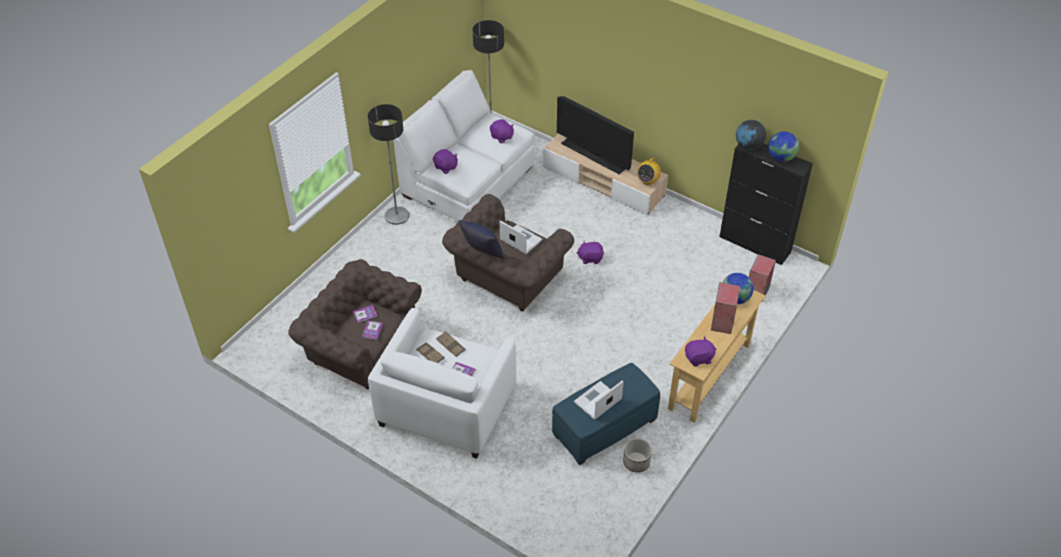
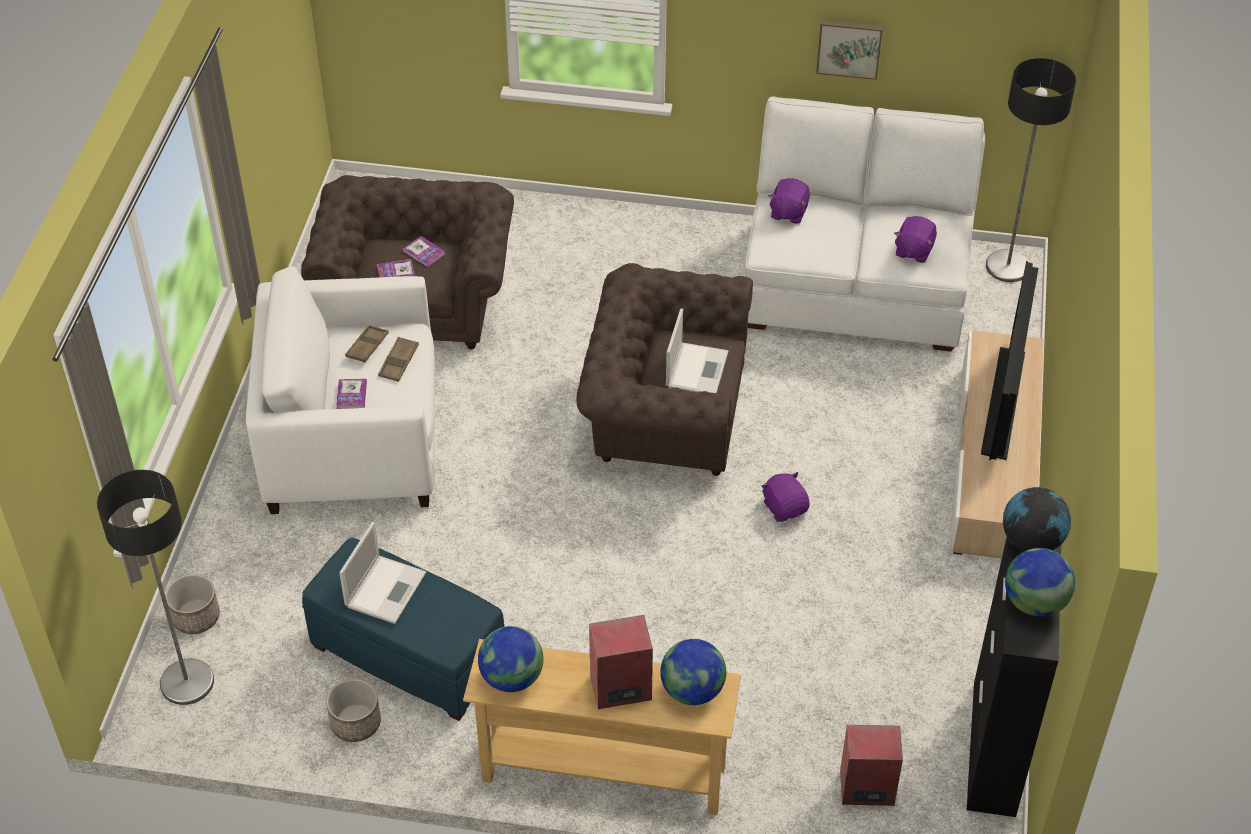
camera: 65 degrees right, 0 degrees up
floor lamp [368,104,409,225] -> floor lamp moved to [97,470,214,705]
blue pillow [458,220,504,258] -> none
laptop [574,380,624,419] -> laptop turned 90 degrees clockwise [339,522,426,624]
radio [637,158,661,185] -> none
purple plush toy [685,337,717,367] -> globe [478,626,544,692]
none -> planter [165,574,220,634]
none -> picture [816,20,883,80]

